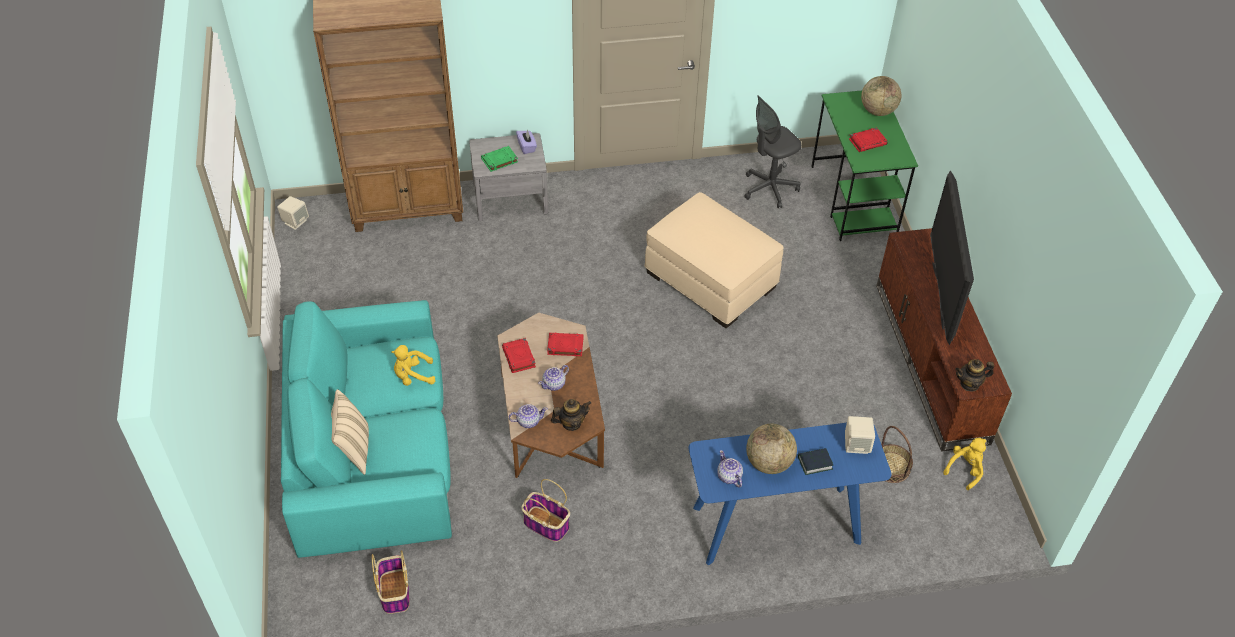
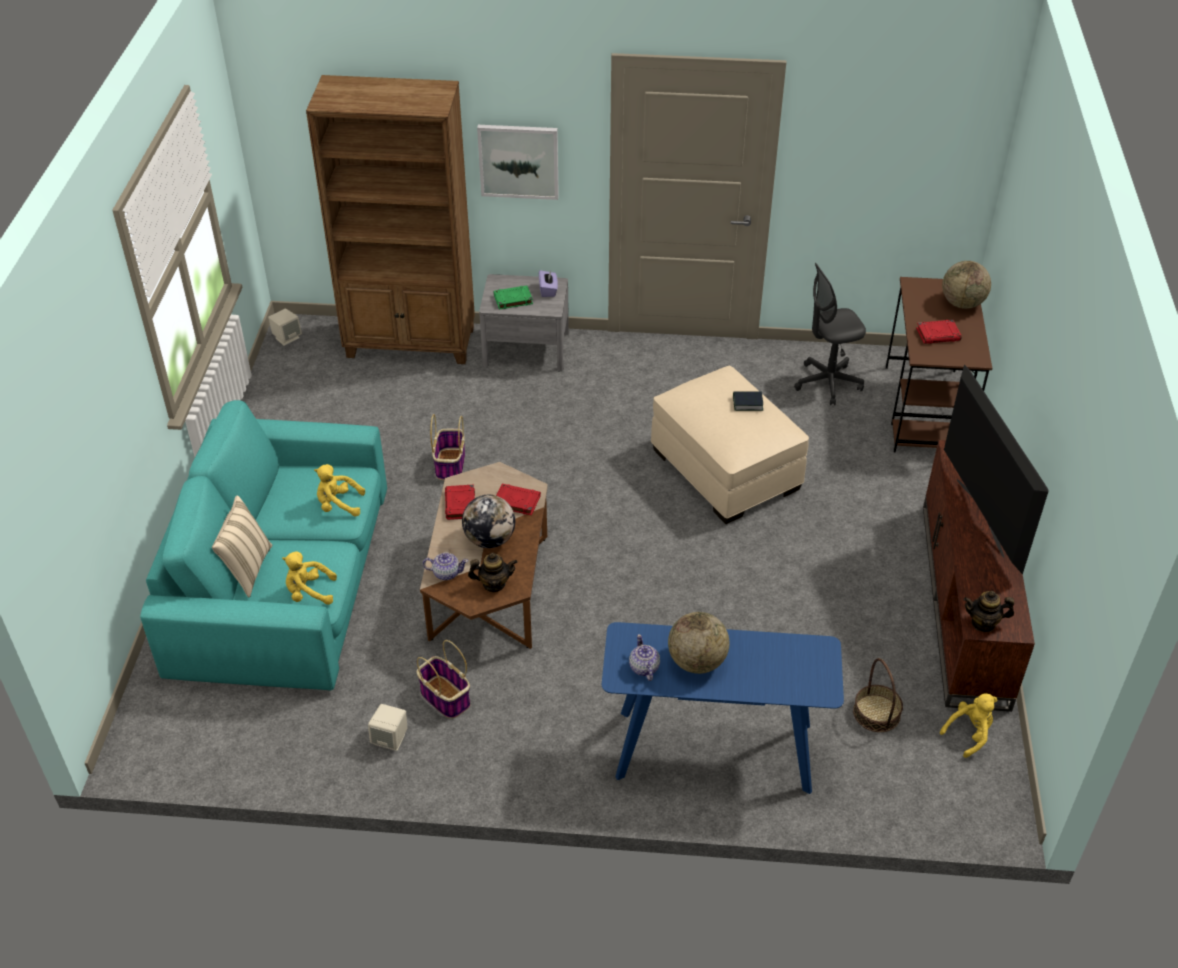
camera: 15 degrees right, 5 degrees down
basket [372,550,410,614] -> basket moved to [430,414,465,480]
teapot [539,365,569,391] -> globe [462,495,515,548]
book [798,448,833,475] -> book moved to [733,391,763,411]
green desk [811,91,918,241] -> brown desk [886,277,992,452]
beige speaker [845,416,875,454] -> beige speaker moved to [368,704,407,751]
television [930,170,974,345] -> television turned 150 degrees clockwise [944,364,1049,574]
none -> yellow plush toy [282,551,337,605]
none -> picture [477,125,559,200]

